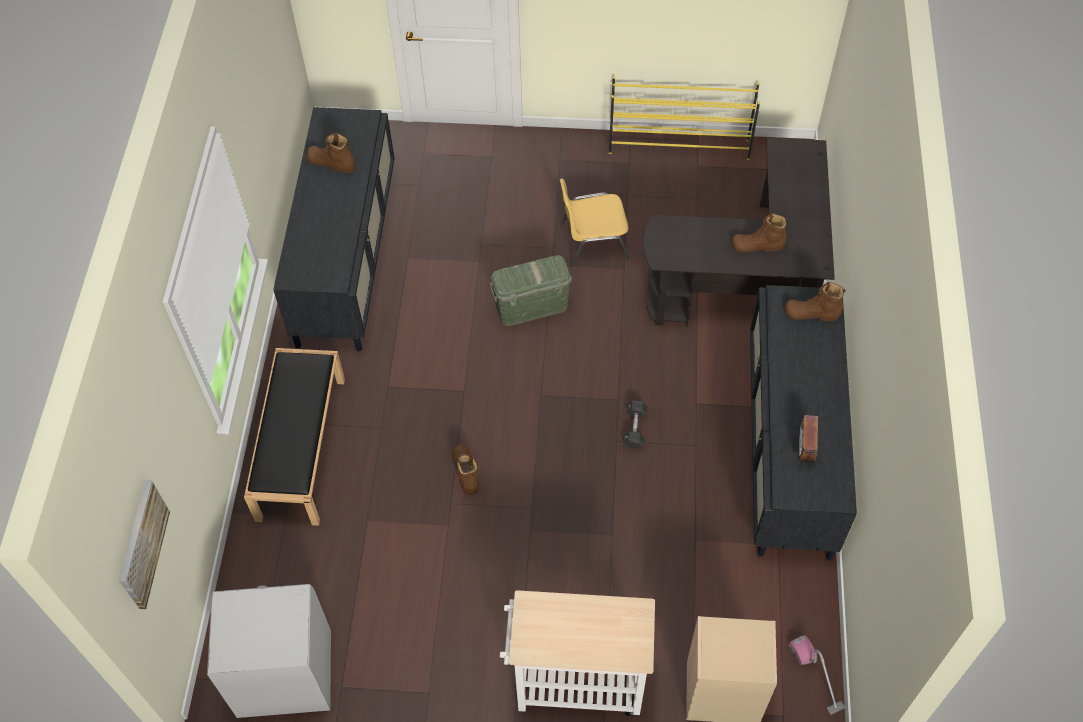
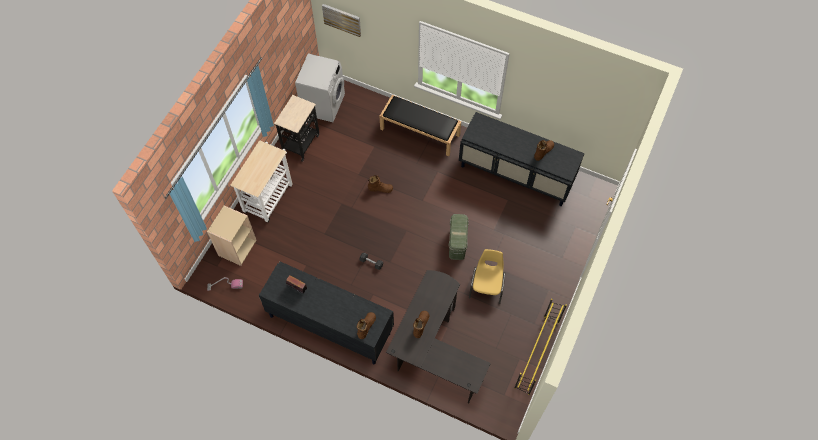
camera: 110 degrees right, 5 degrees up
none -> cart [274,95,319,162]

